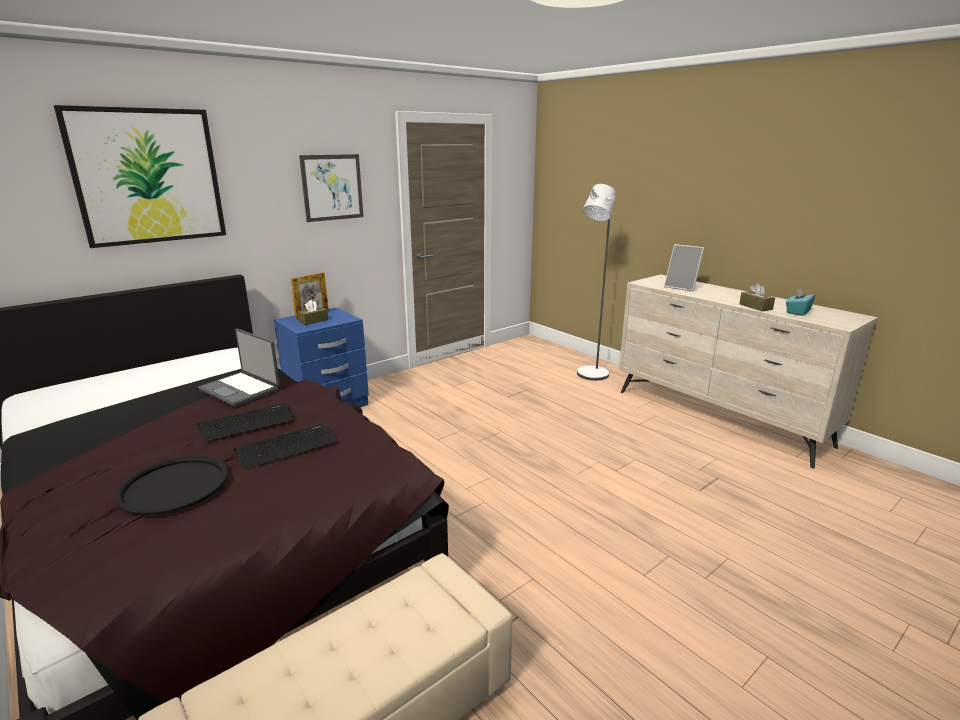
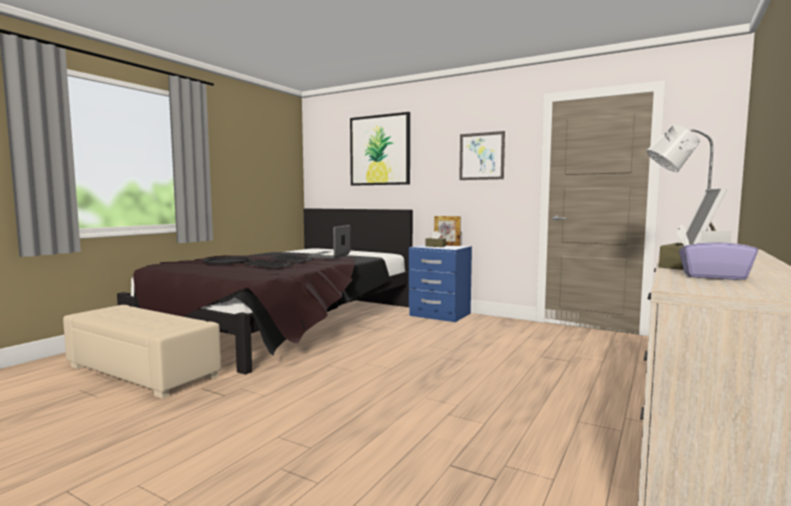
camera: 70 degrees right, 15 degrees down
turquoise tissue box [786,287,815,316] -> purple tissue box [679,230,758,280]

